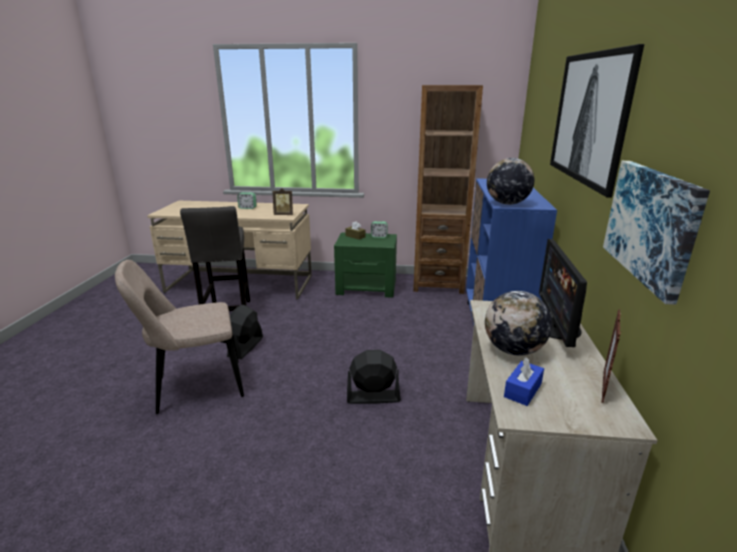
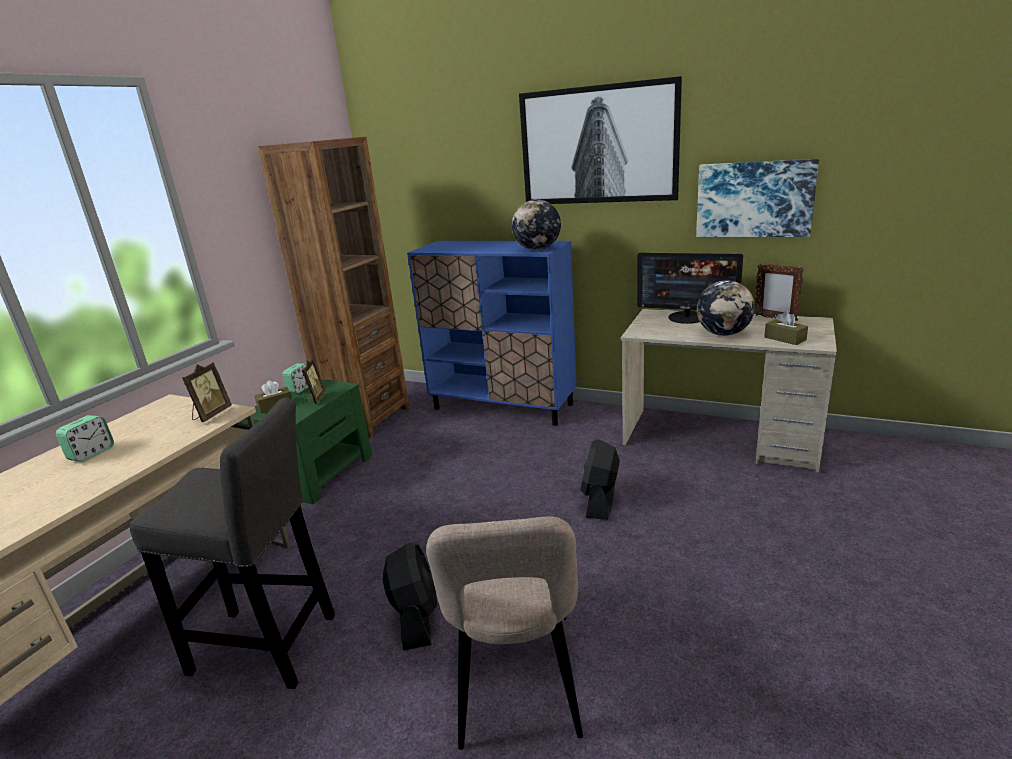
camera: 70 degrees left, 0 degrees up
black fan [227,305,263,359] -> black fan turned 135 degrees counterclockwise [383,543,437,651]
blue tissue box [504,357,544,406] -> brown tissue box [764,311,808,345]
none -> picture frame [302,358,326,404]

